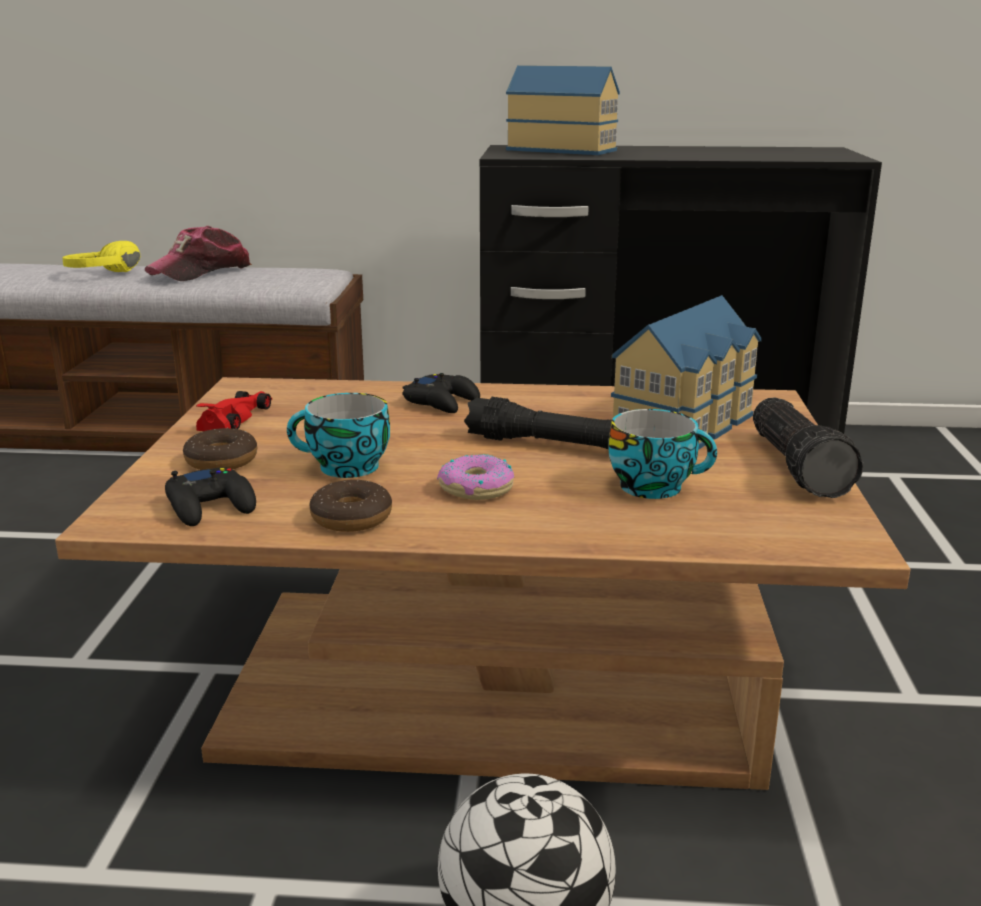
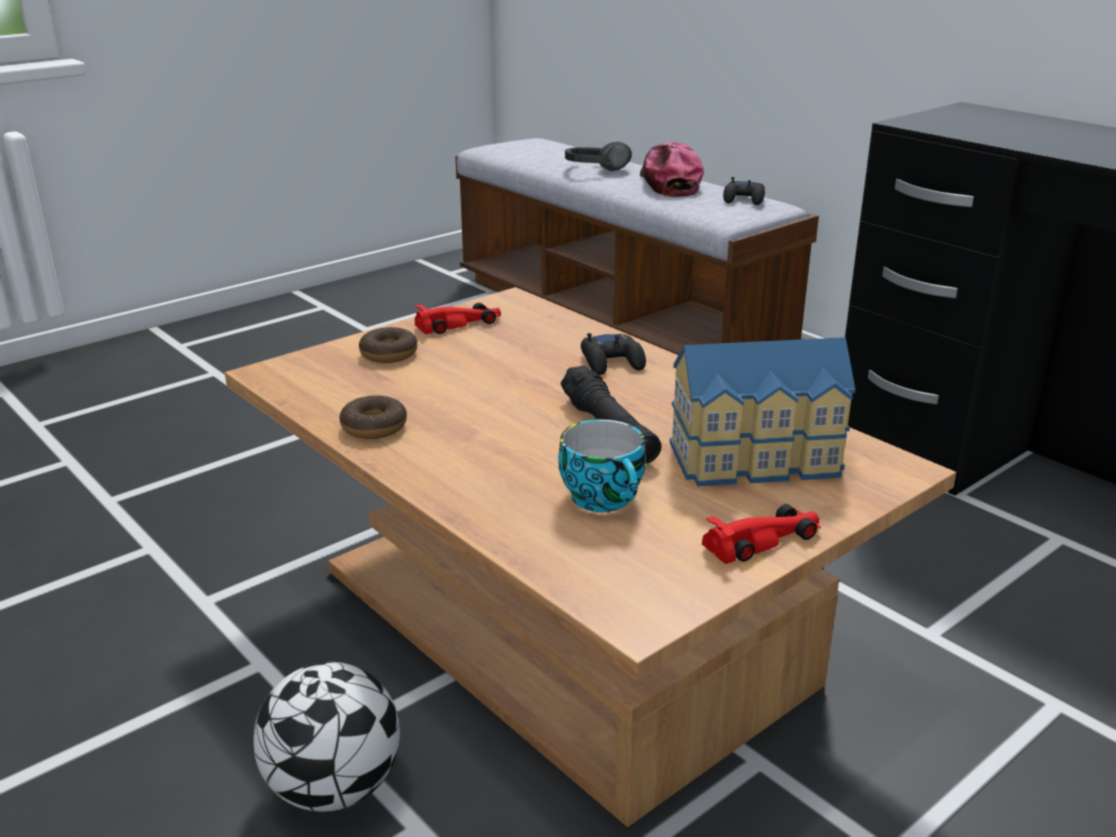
camera: 45 degrees right, 5 degrees up
yellow headphones [62,241,140,272] -> black headphones [565,142,632,171]
cap [145,226,252,281] -> cap turned 90 degrees clockwise [640,142,704,197]
black game controller [165,467,256,526] -> black game controller moved to [723,177,765,205]
cup [287,393,390,478] -> none
donut [437,454,514,500] -> none
toy house [506,65,620,155] -> none
flashlight [753,397,863,498] -> red toy car [702,504,821,564]

